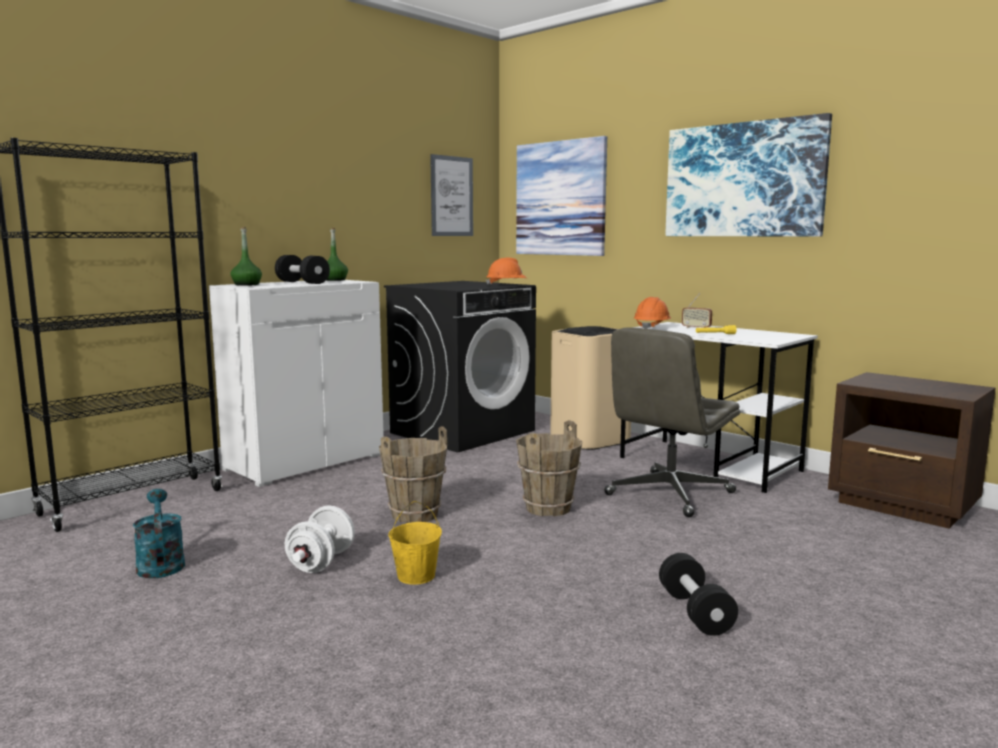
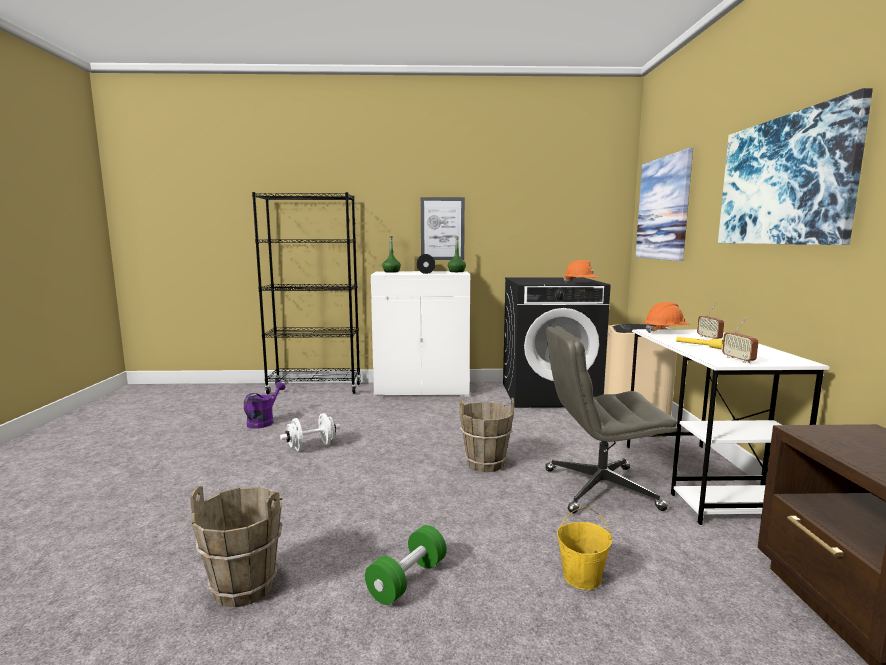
camera: 45 degrees right, 0 degrees up
turquoise watering can [133,489,185,578] -> purple watering can [244,382,285,429]
brown bucket [379,426,447,523] -> brown bucket moved to [190,487,283,607]
yellow bucket [388,501,442,585] -> yellow bucket moved to [557,506,612,590]
picture [430,154,473,236] -> picture moved to [421,197,465,260]
black dumbbell [659,553,738,636] -> green dumbbell [365,525,447,605]
none -> radio [722,316,758,363]

